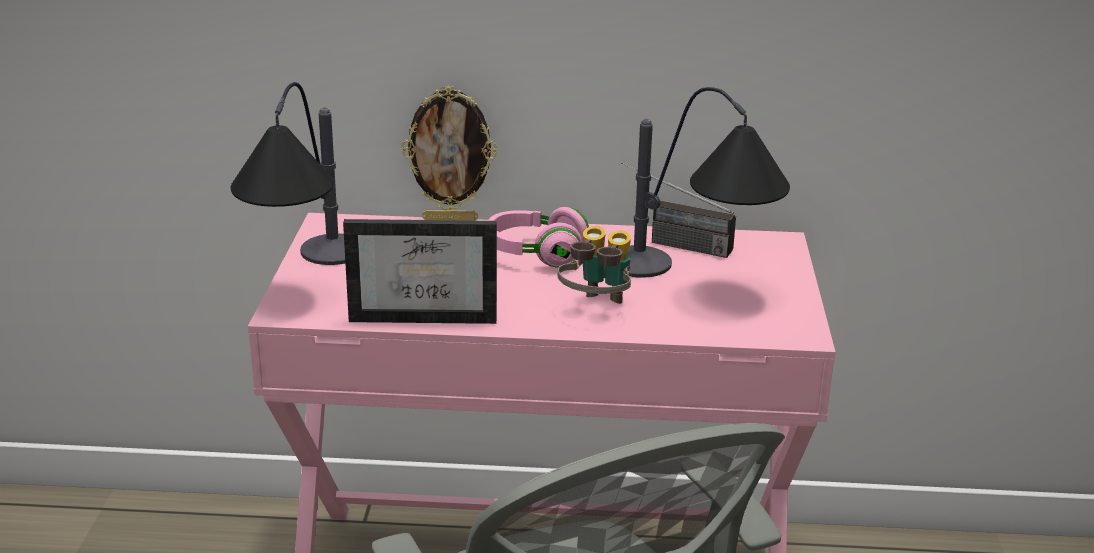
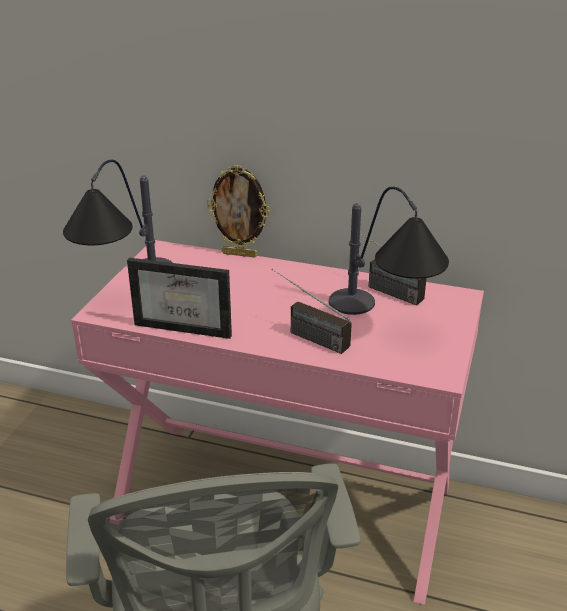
camera: 15 degrees right, 5 degrees up
pink headphones [488,207,589,268] -> none
binoculars [558,226,631,304] -> radio [271,269,352,354]

